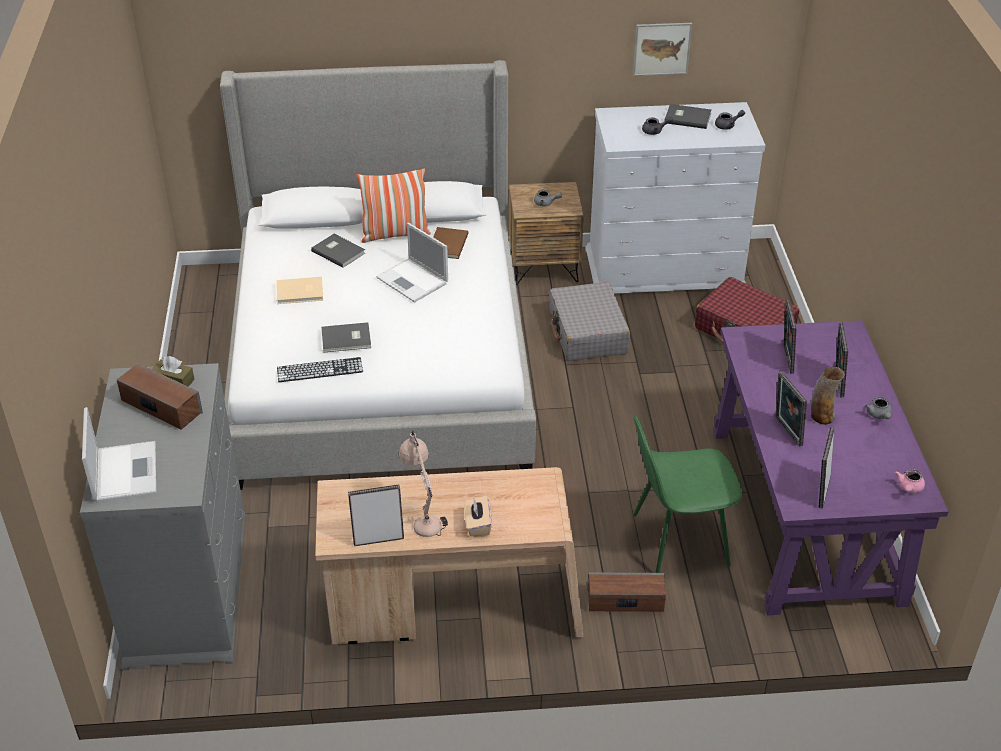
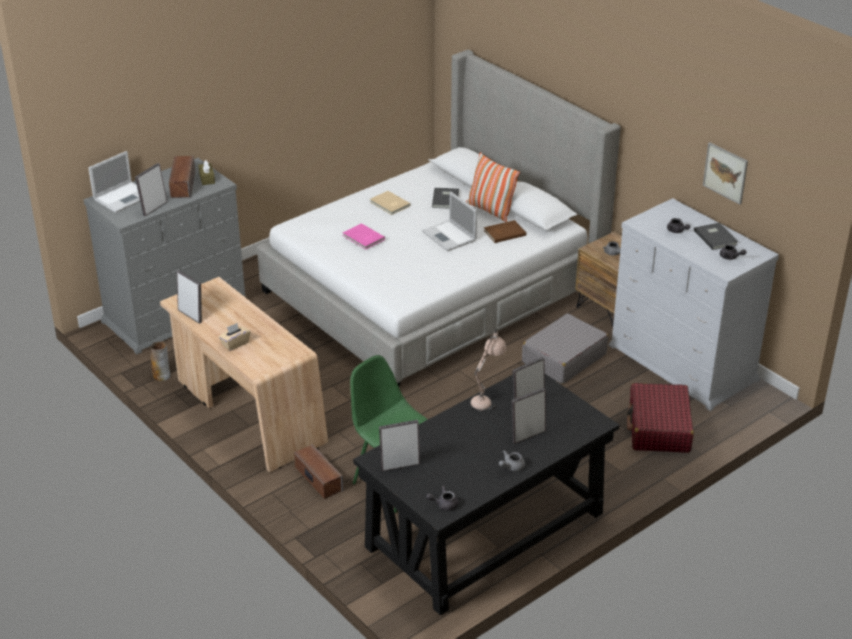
camera: 55 degrees right, 5 degrees down
keyboard [277,357,363,382] -> none
grey book [321,322,371,352] -> pink book [343,223,385,250]
laptop [376,223,448,303] -> laptop turned 45 degrees counterclockwise [422,192,477,251]
beige table lamp [399,431,448,537] -> beige table lamp moved to [471,329,507,411]
purple desk [714,320,949,615] -> black desk [353,374,620,615]
picture frame [775,372,807,447] -> picture frame moved to [135,163,167,216]
vase [811,366,845,425] -> vase moved to [151,342,171,381]
pink teapot [895,469,925,493] -> grey teapot [426,486,458,511]

